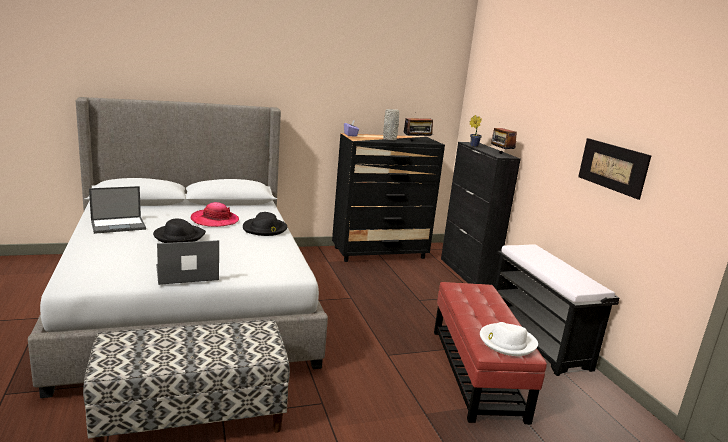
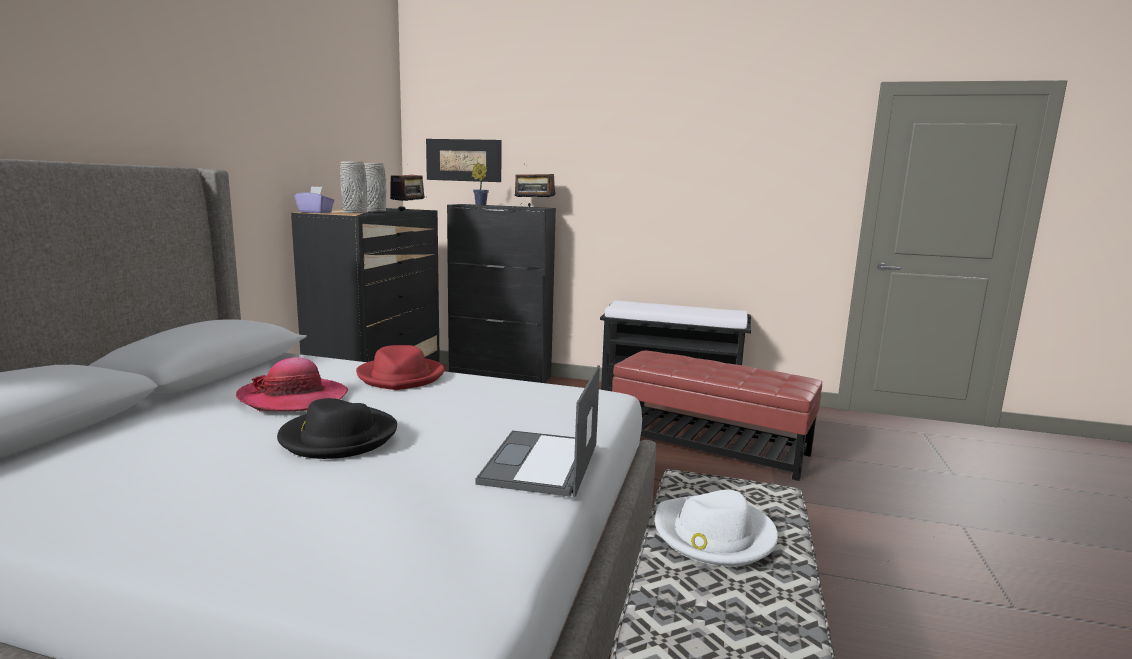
camera: 55 degrees left, 5 degrees down
laptop [89,186,146,234] -> none
black hat [243,212,287,236] -> red hat [356,345,444,390]
white hat [480,322,538,356] -> white hat moved to [655,489,778,567]
picture [578,138,652,200] -> picture moved to [426,139,502,182]
none -> grey vase [340,161,367,213]

